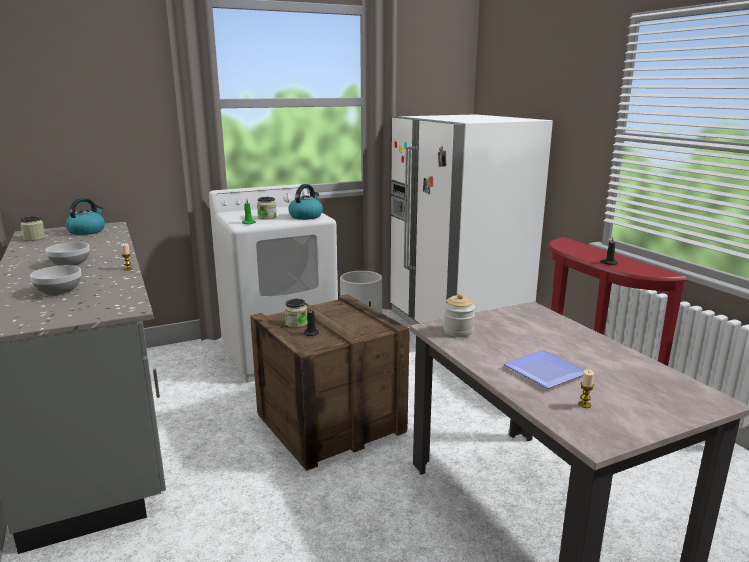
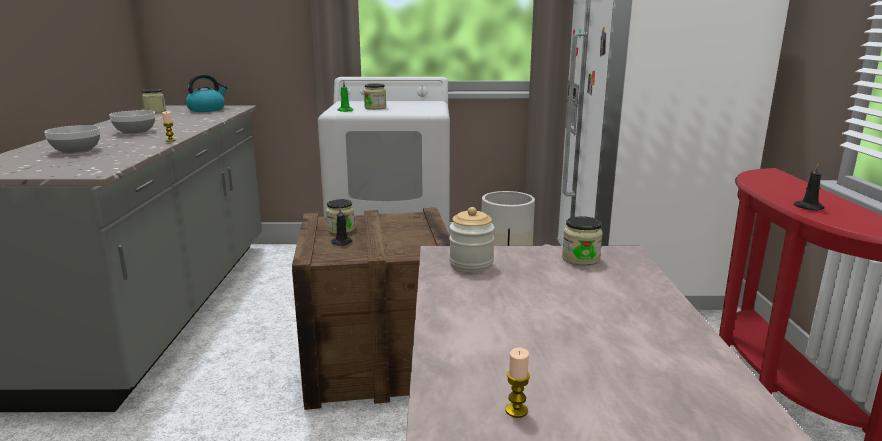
camera: 25 degrees right, 0 degrees up
kettle [288,184,323,220] -> none
plate [503,350,585,389] -> none
none -> jar [562,216,603,266]

